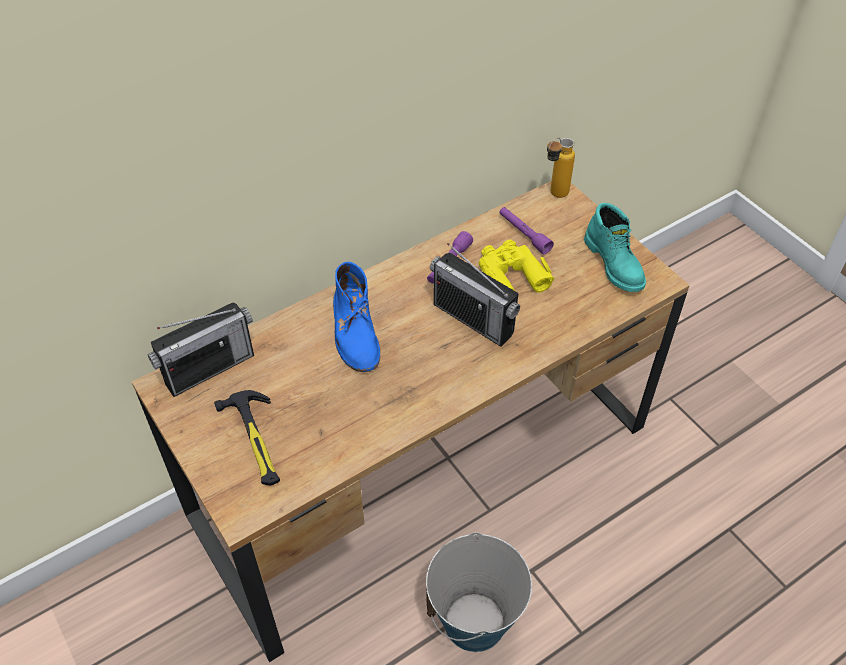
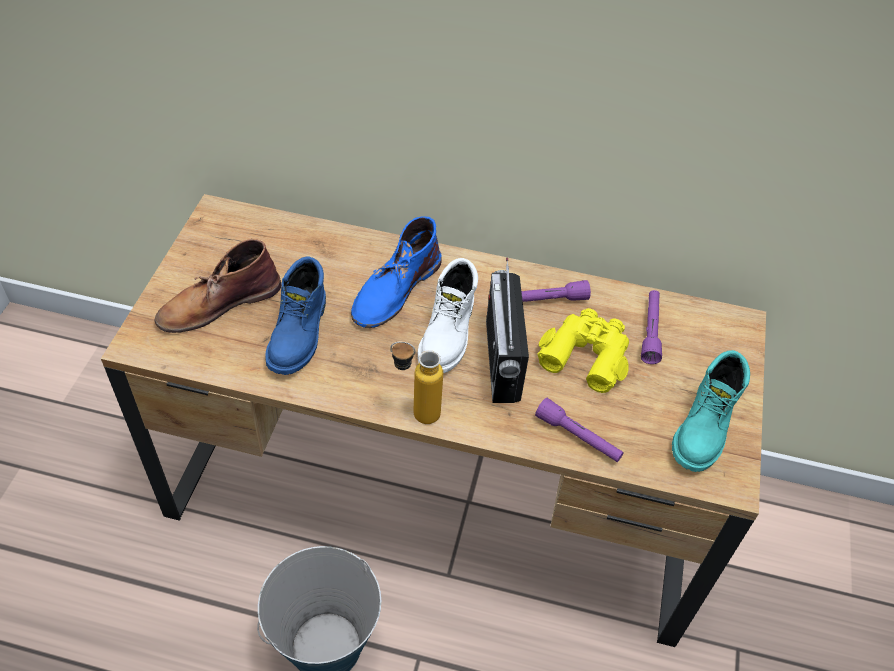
camera: 45 degrees right, 0 degrees up
radio [147,302,254,397] -> none
hammer [214,390,280,486] -> brown boot [155,239,281,333]
bottle [547,138,575,198] -> bottle moved to [390,341,443,424]
none -> blue boot [266,257,326,375]
none -> white boot [418,258,478,373]
none -> purple flashlight [535,398,624,462]

